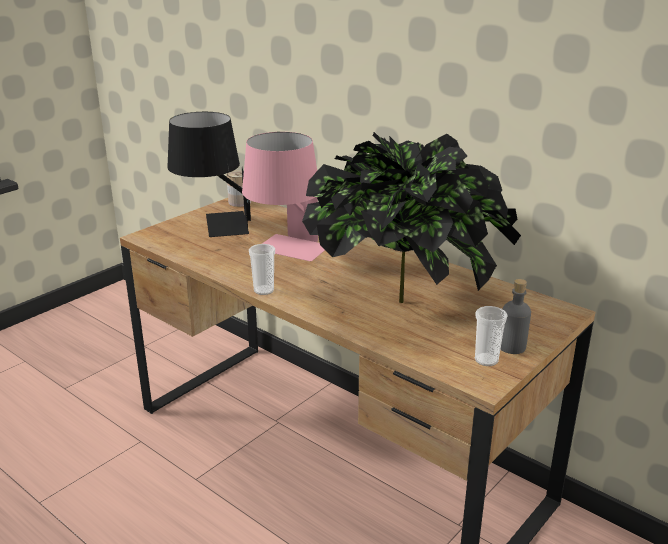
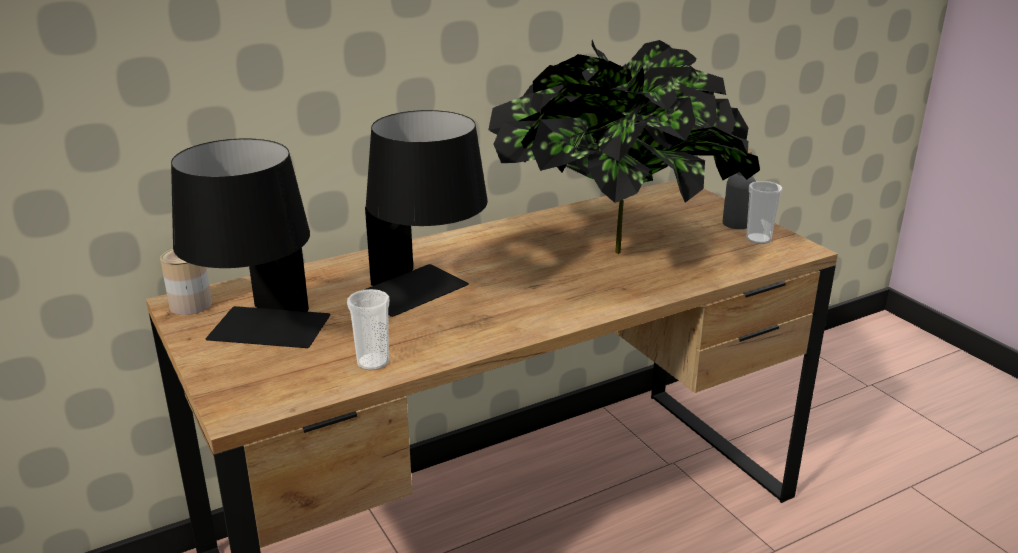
camera: 70 degrees left, 0 degrees up
pink table lamp [242,132,325,262] -> black table lamp [364,110,488,317]
cup [249,244,275,295] -> cup moved to [347,289,389,371]

